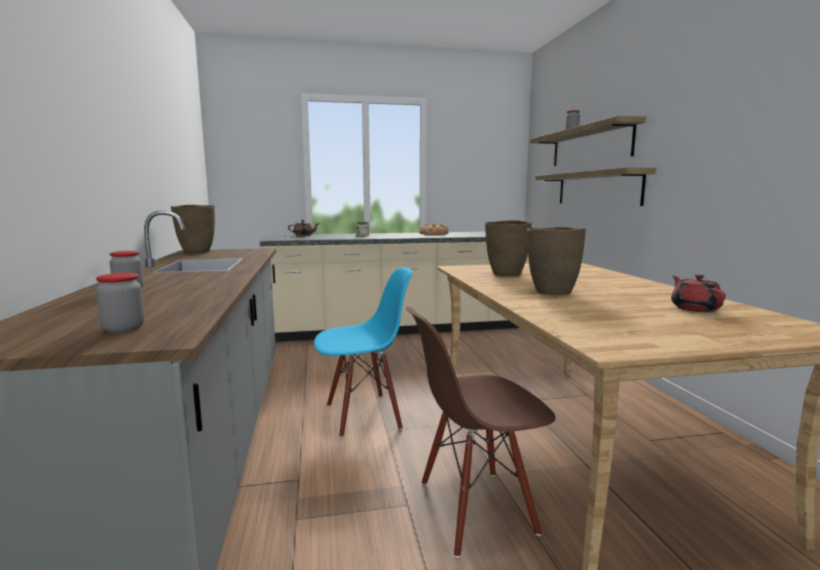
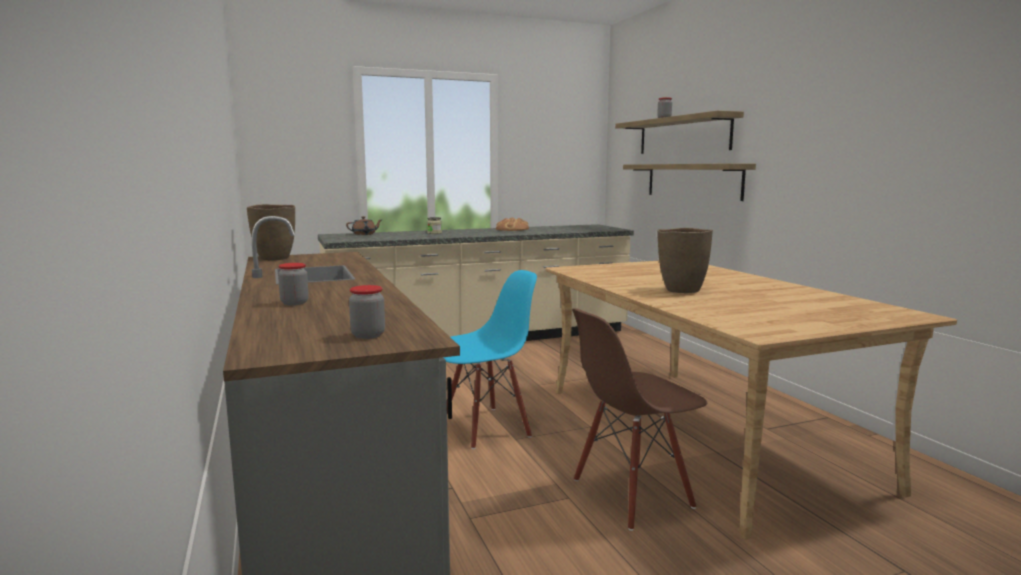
camera: 10 degrees left, 0 degrees up
brown vase [485,220,532,276] -> none
red teapot [671,275,726,312] -> none

